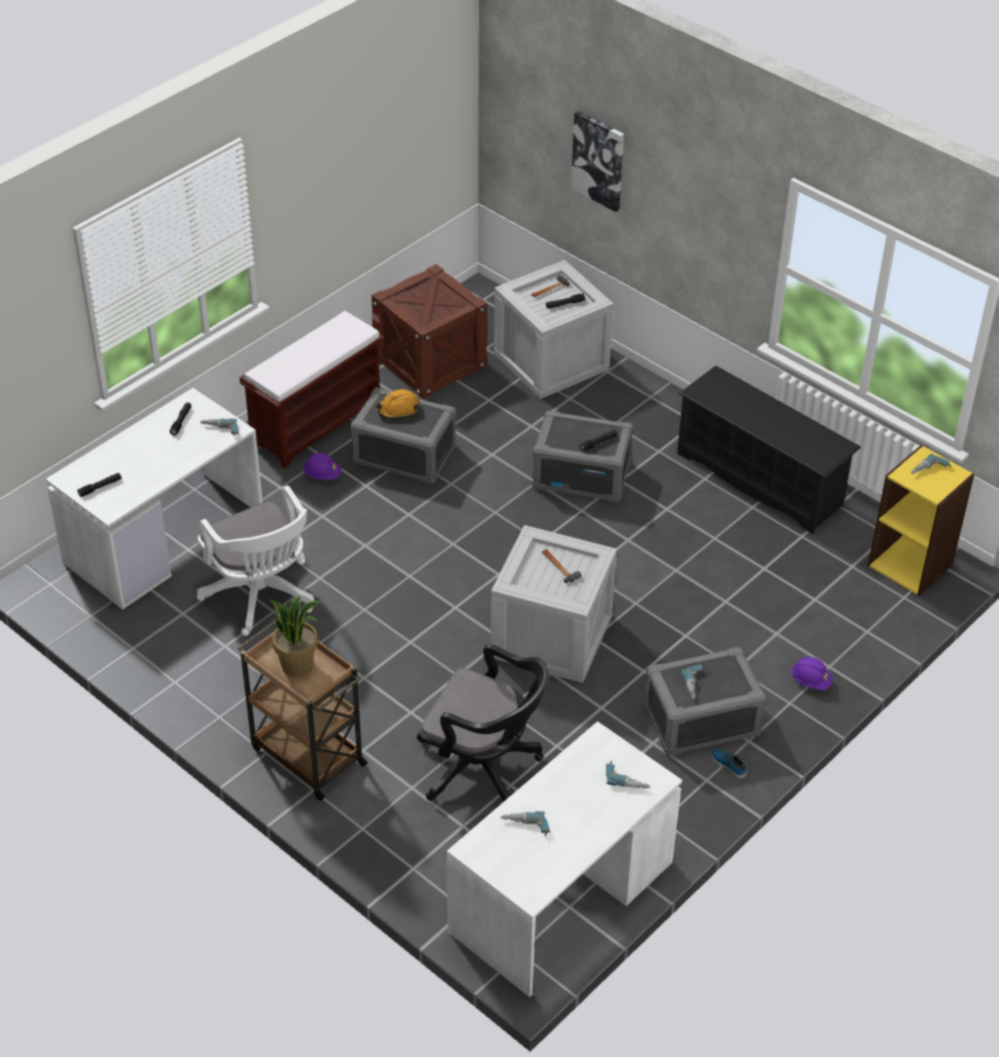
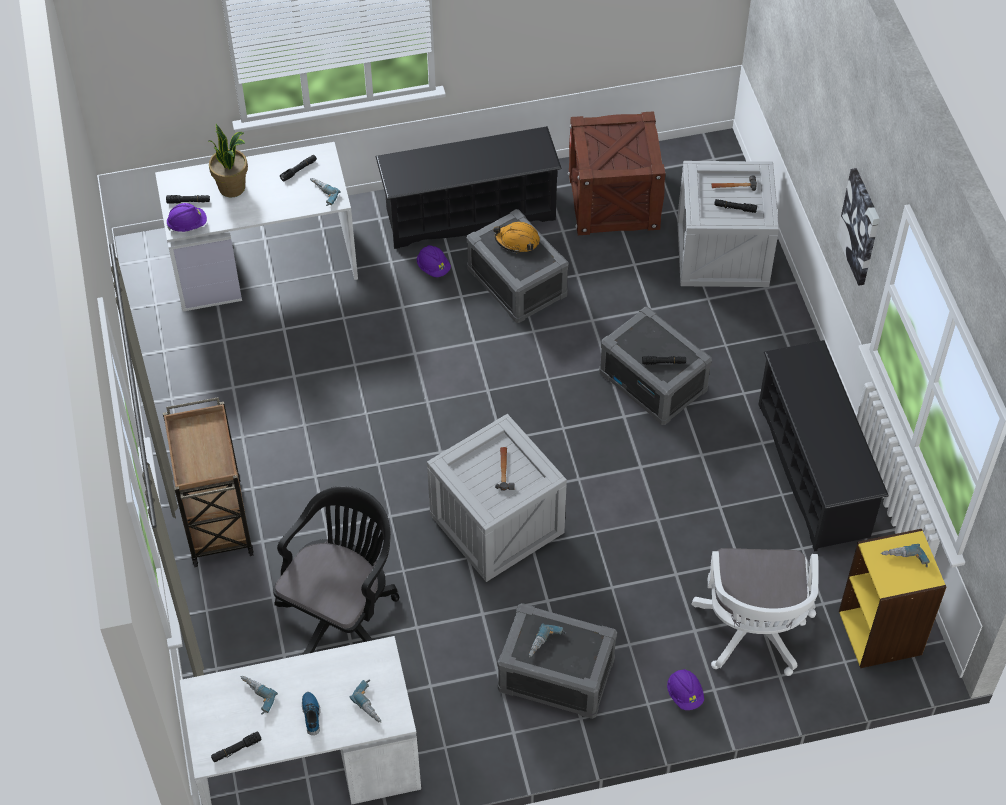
camera: 35 degrees right, 10 degrees up
white office chair [197,485,314,636] -> white office chair moved to [692,548,819,676]
brown bench [240,311,384,468] -> black shoe rack [376,126,562,249]
potted plant [270,597,321,677] -> potted plant moved to [209,124,248,197]
black office chair [417,644,548,801] -> black office chair turned 120 degrees counterclockwise [273,486,400,655]
picture [571,111,624,212] -> picture moved to [837,168,880,286]
shoe [711,749,747,778] -> shoe moved to [302,692,321,735]
none -> purple hard hat [167,203,207,232]
none -> black flashlight [211,732,262,762]

